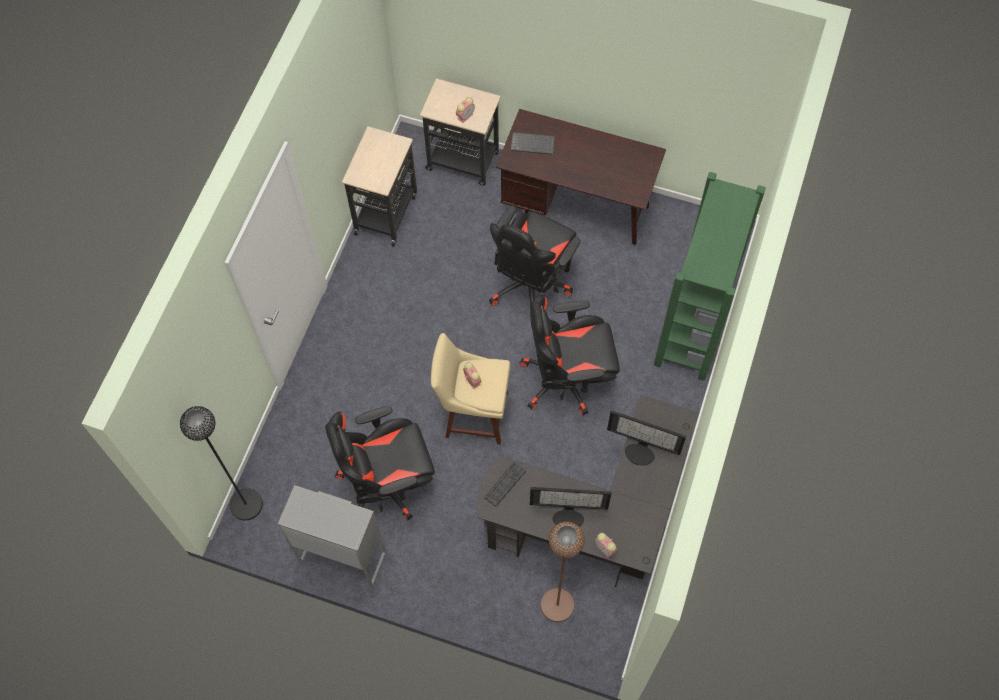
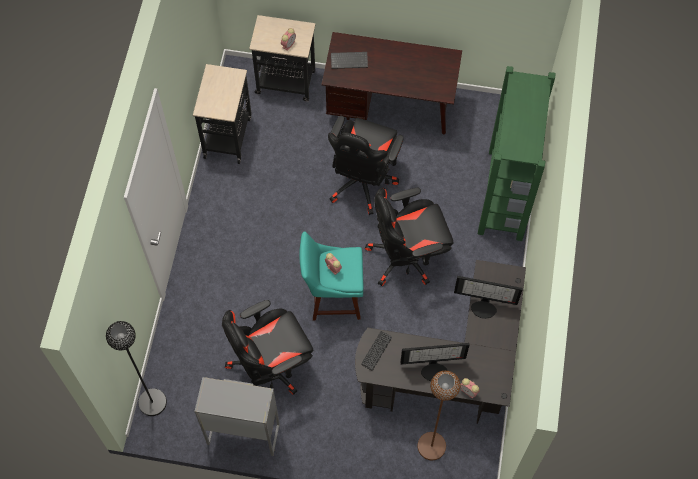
camera: 10 degrees left, 0 degrees up
beige stool [431,333,511,445] -> turquoise stool [299,232,364,321]

